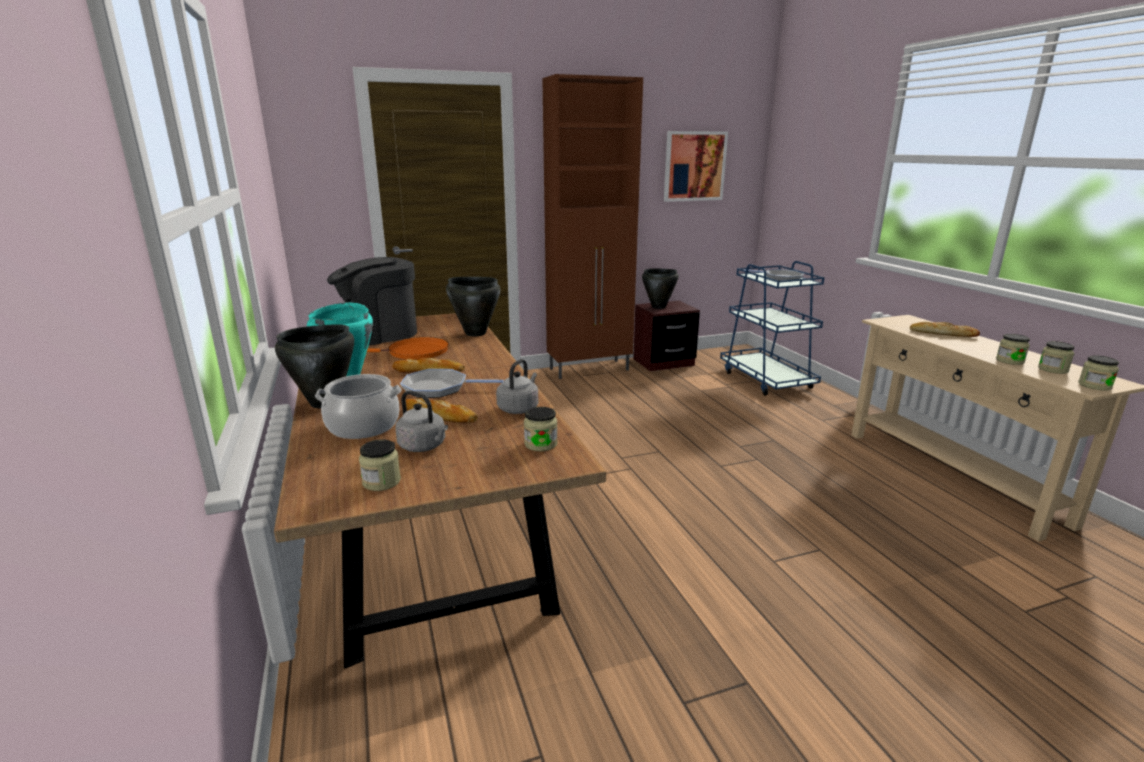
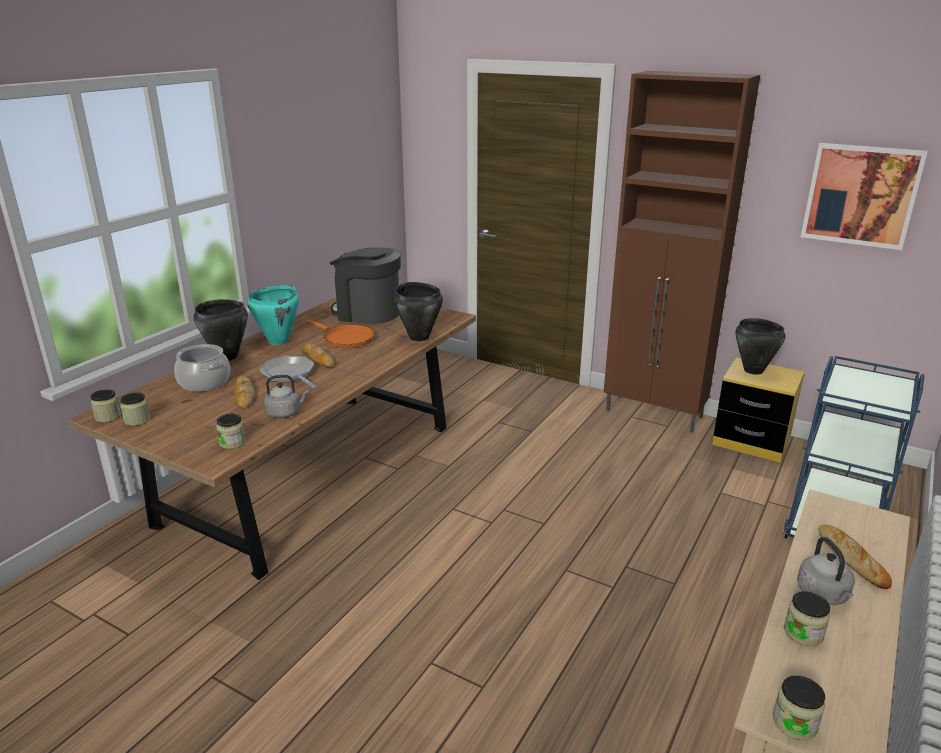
camera: 50 degrees right, 5 degrees up
grey kettle [395,391,448,452] -> grey kettle moved to [797,537,855,605]
brown nightstand [633,301,700,371] -> yellow nightstand [712,357,805,463]
frying pan [744,269,804,281] -> none
jar [1038,341,1075,374] -> jar moved to [91,389,121,423]

